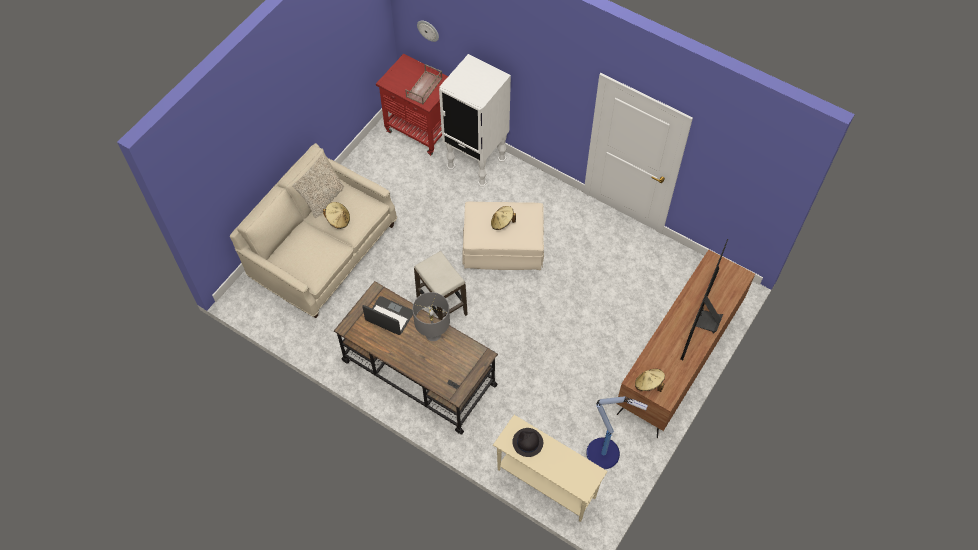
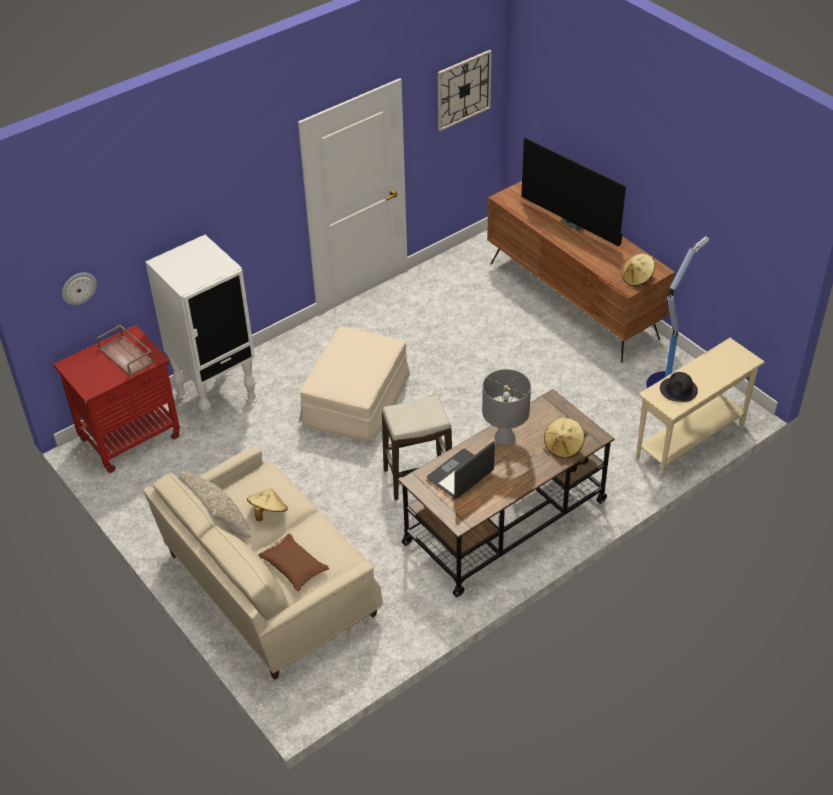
camera: 70 degrees left, 15 degrees down
beige hat [491,206,516,230] -> beige hat moved to [544,417,585,459]
none -> brown pillow [258,534,329,591]
none -> wall clock [438,50,492,131]

